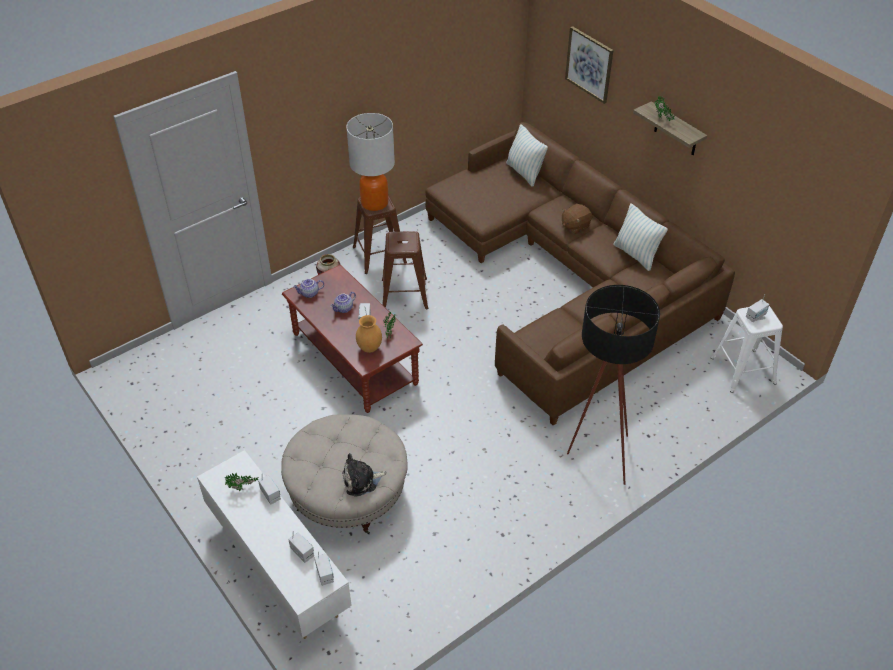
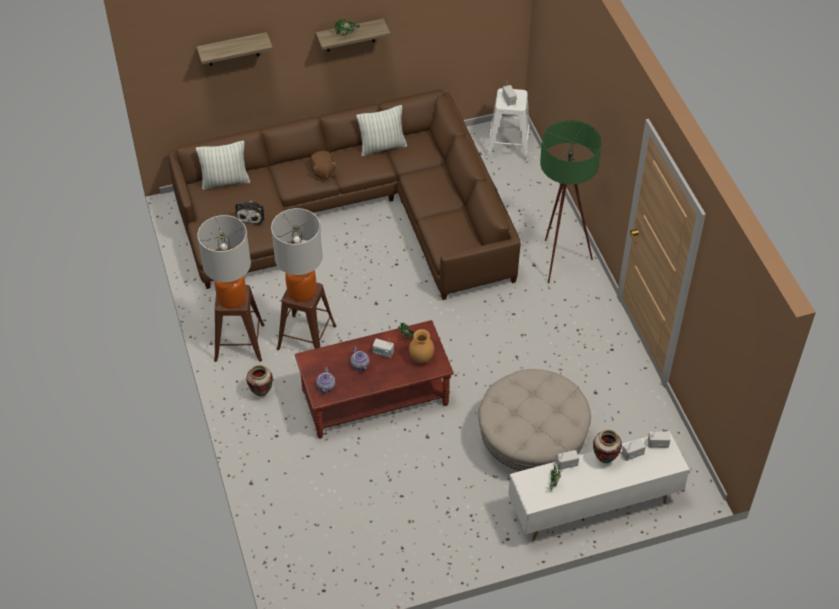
camera: 70 degrees left, 5 degrees up
plush toy [342,453,387,497] -> plush toy moved to [235,200,265,225]
picture [565,26,613,104] -> shelf [197,32,273,66]
black floor lamp [567,285,660,485] -> green floor lamp [540,120,602,283]
none -> table lamp [271,208,323,302]
none -> vase [593,430,622,463]

